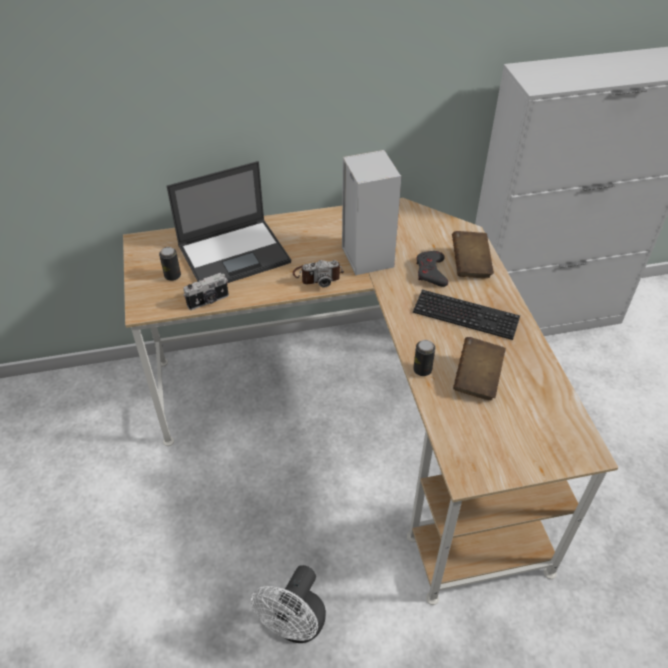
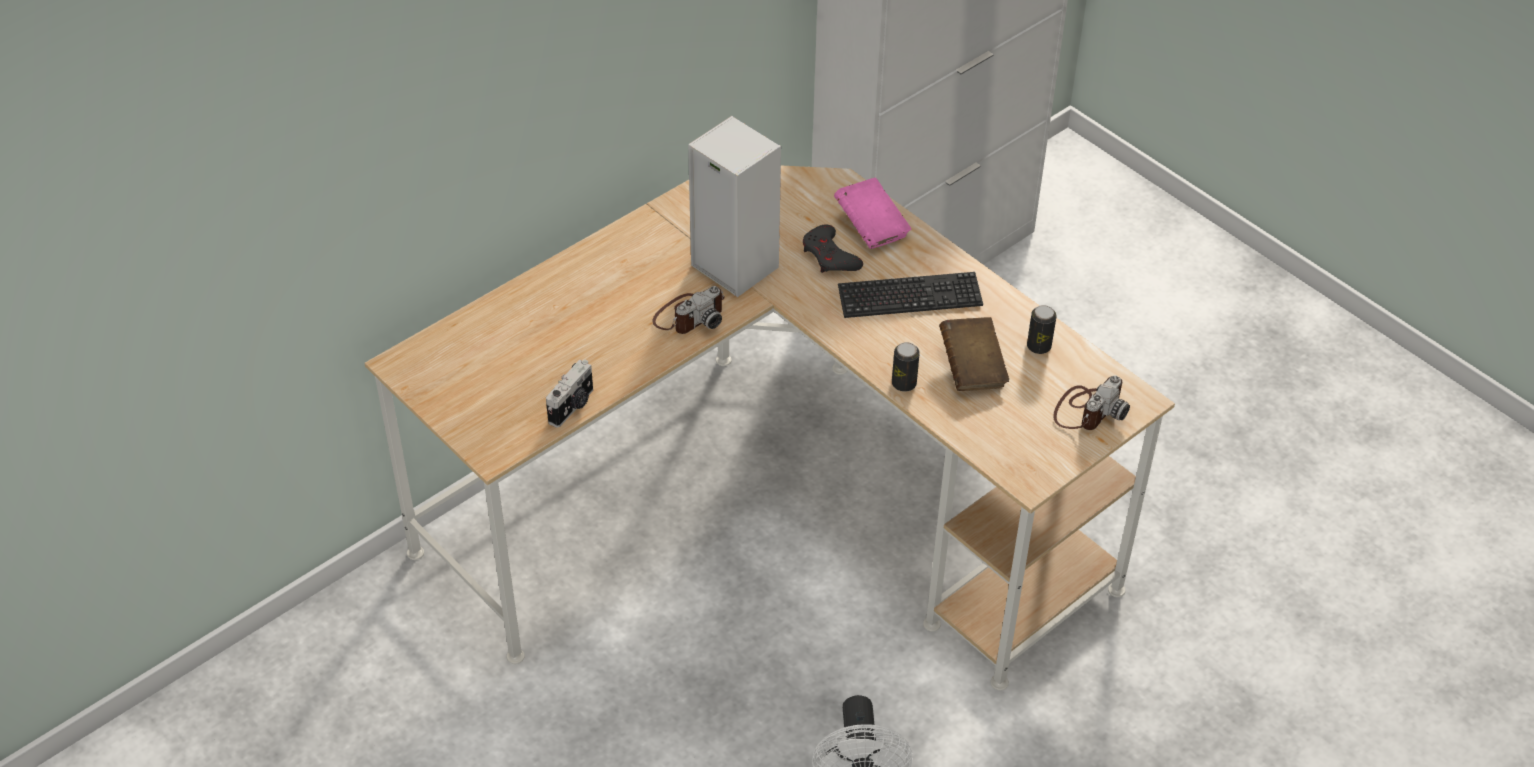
camera: 30 degrees left, 0 degrees up
can [159,247,181,281] -> can moved to [1027,305,1056,354]
laptop [167,161,291,283] -> none
brown book [452,231,494,278] -> pink book [834,178,911,249]
none -> camera [1053,375,1130,430]

